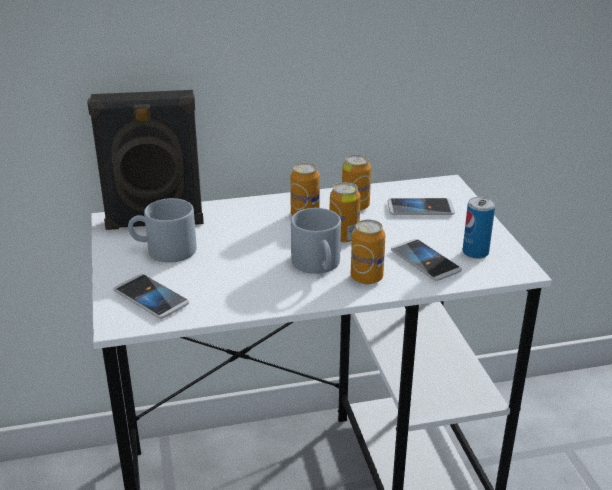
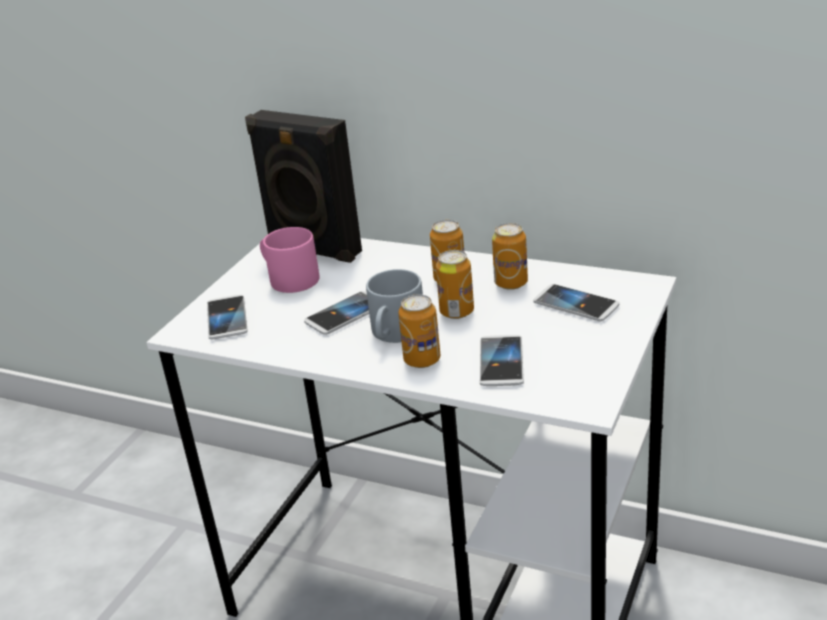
camera: 40 degrees right, 0 degrees up
grey mug [128,198,197,263] -> pink mug [260,227,319,293]
can [463,197,495,259] -> none
none -> phone [304,291,369,335]

